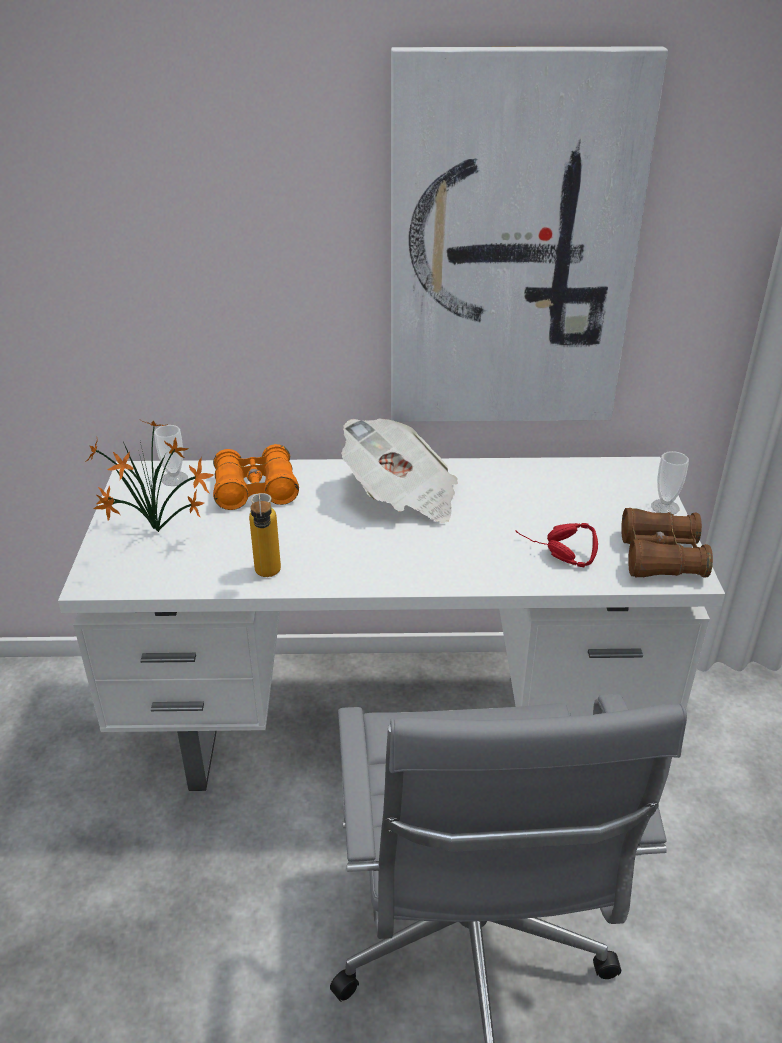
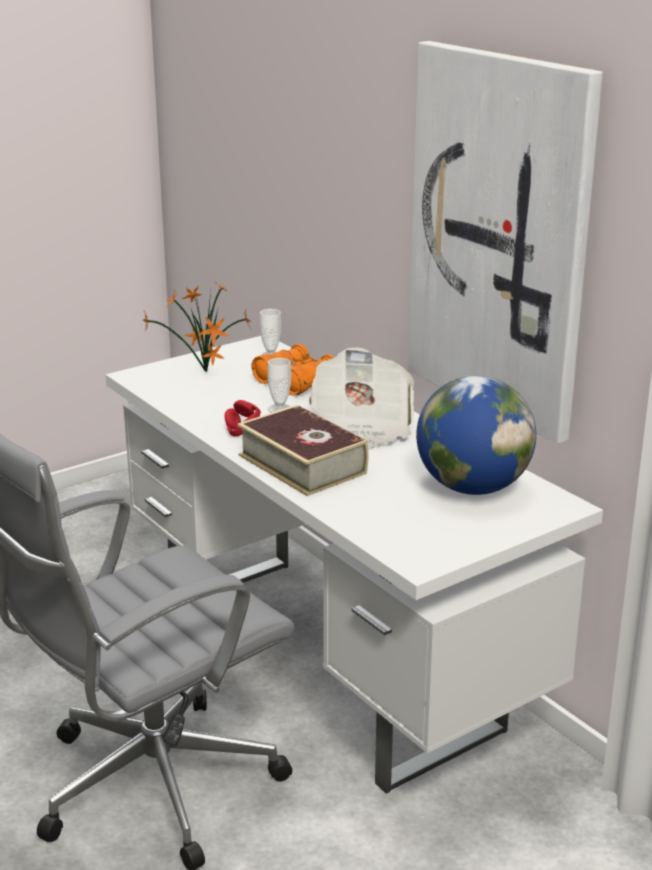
camera: 55 degrees right, 10 degrees down
bottle [249,493,281,577] -> none
red headphones [515,523,598,567] -> red headphones moved to [224,400,261,437]
brown binoculars [621,508,713,578] -> none
cup [651,451,689,514] -> cup moved to [267,358,291,413]
none -> book [237,405,368,496]
none -> globe [416,376,536,495]

